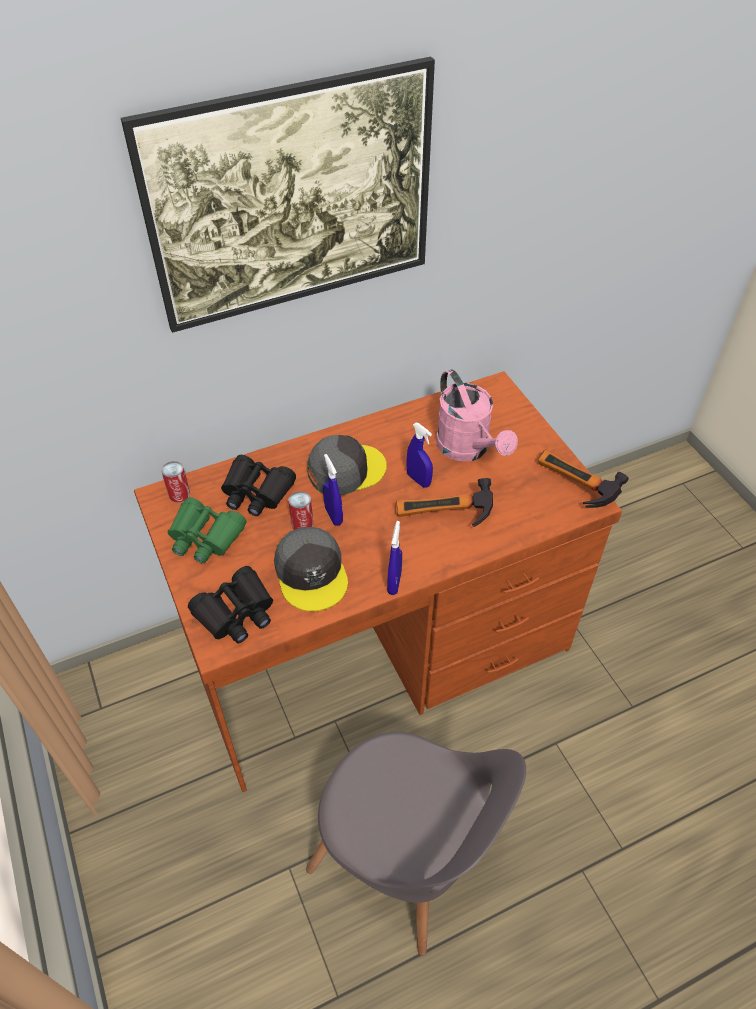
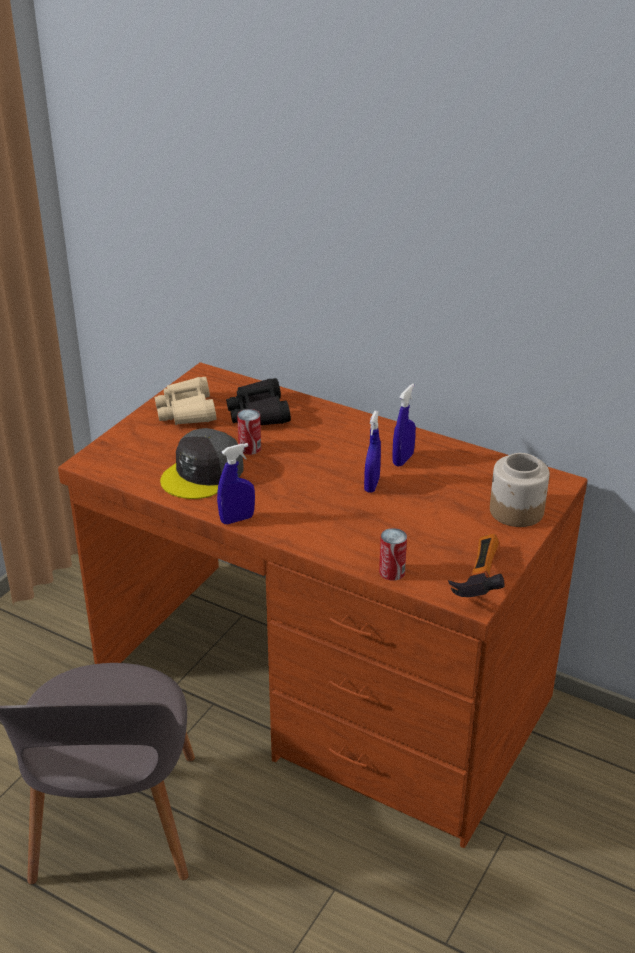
camera: 55 degrees right, 15 degrees down
picture [121,57,435,333] -> none
can [161,461,190,503] -> can moved to [379,528,407,581]
green binoculars [168,497,246,564] -> beige binoculars [155,377,217,425]
black binoculars [188,566,273,643] -> none
grey cap [307,435,387,495] -> none
blue spray bottle [323,454,343,526] -> blue spray bottle moved to [392,384,416,467]
hammer [395,478,493,527] -> none
pink watering can [436,370,518,462] -> none
none -> jar [490,453,549,527]

